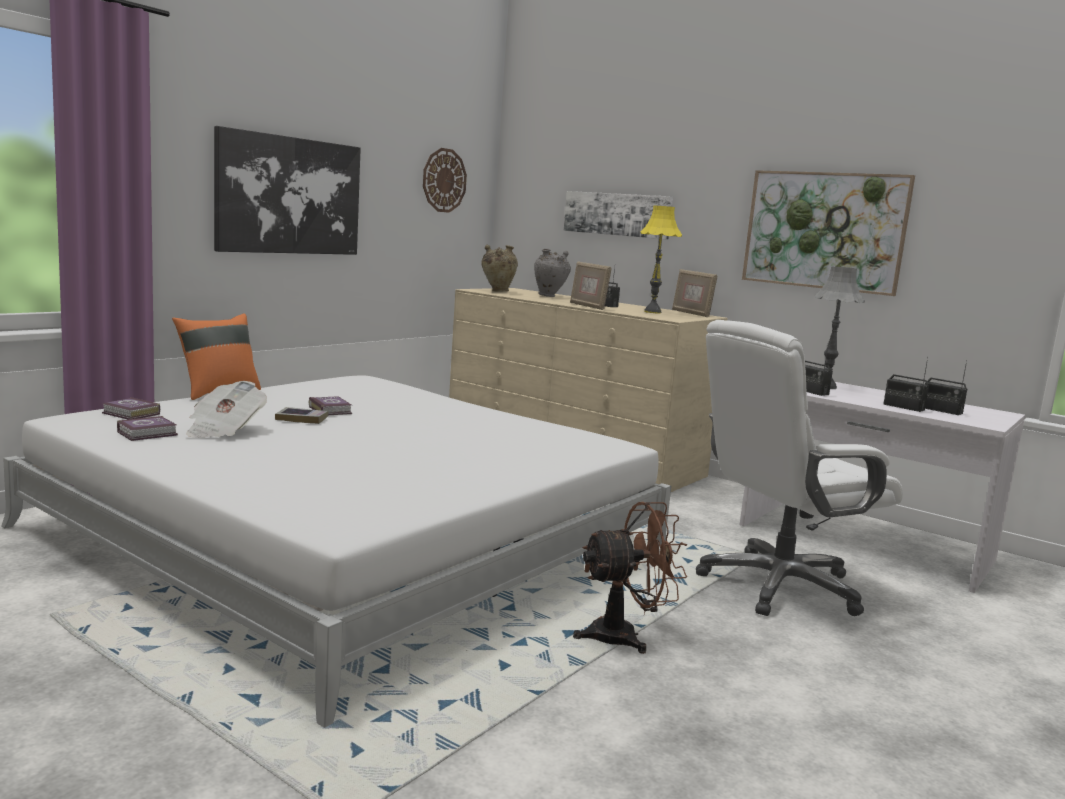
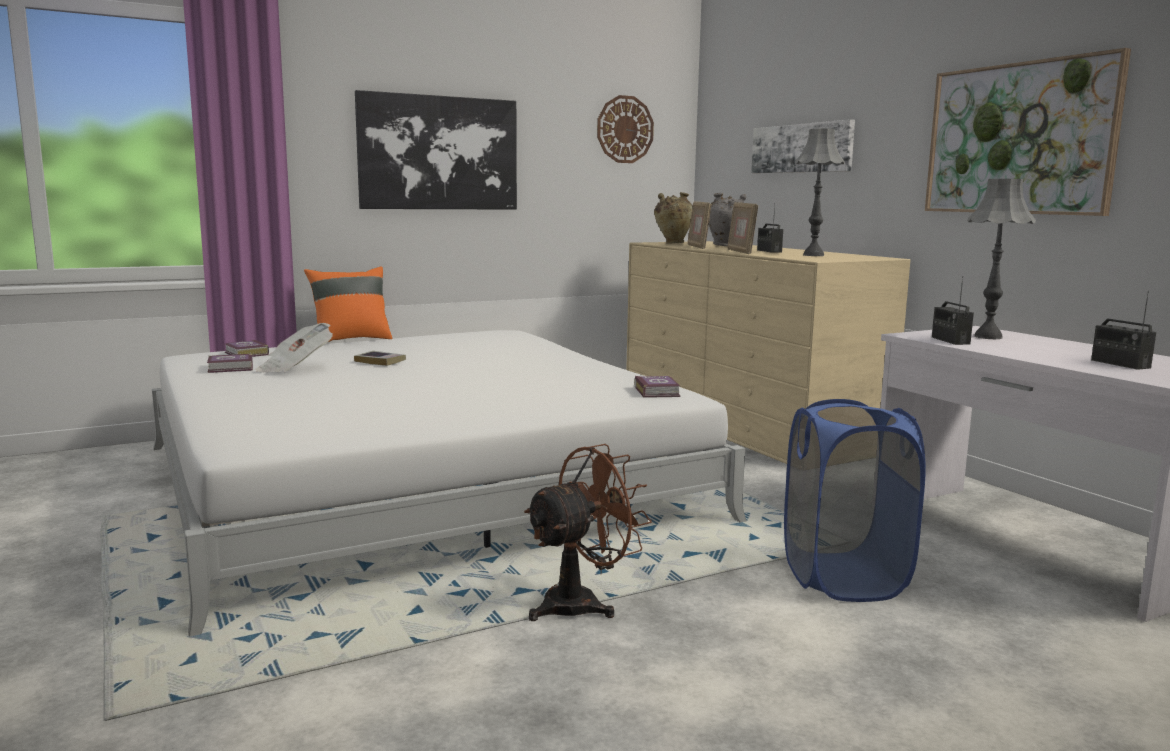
camera: 25 degrees right, 0 degrees up
book [309,396,352,415] -> book moved to [634,376,680,398]
brown fan [573,502,687,654] -> brown fan turned 45 degrees counterclockwise [524,444,652,621]
yellow table lamp [640,206,682,313] -> grey table lamp [795,129,845,256]
picture frame [672,269,717,317] -> picture frame moved to [688,201,711,249]
white office chair [696,320,903,616] -> blue laundry basket [784,399,926,602]
radio [883,357,929,412] -> none

